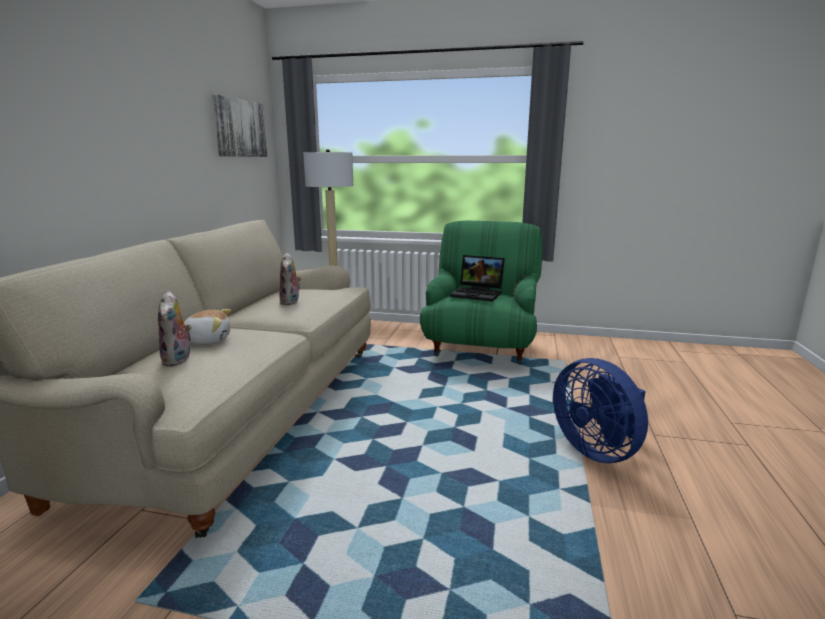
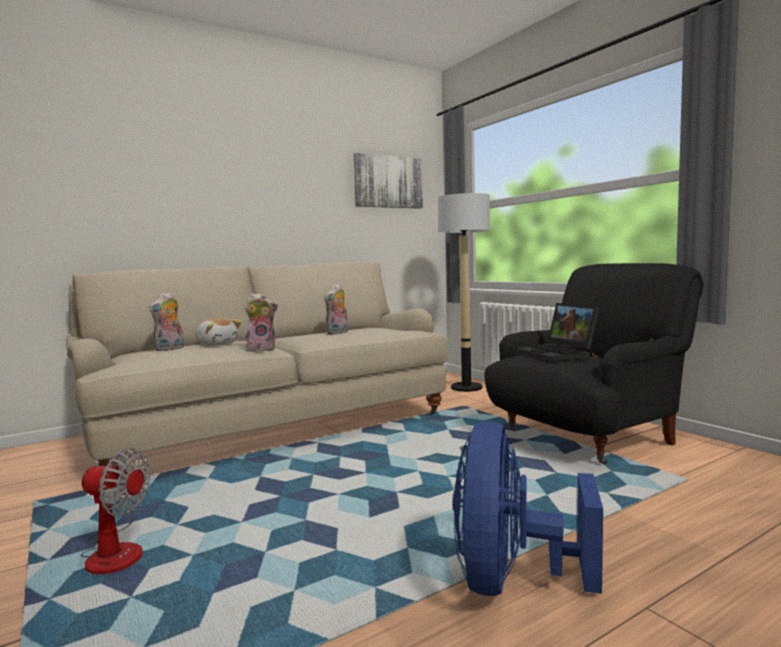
camera: 45 degrees right, 10 degrees down
green armchair [420,221,543,365] -> black armchair [484,263,704,464]
none -> fan [81,448,150,574]
none -> plush toy [245,293,278,352]

